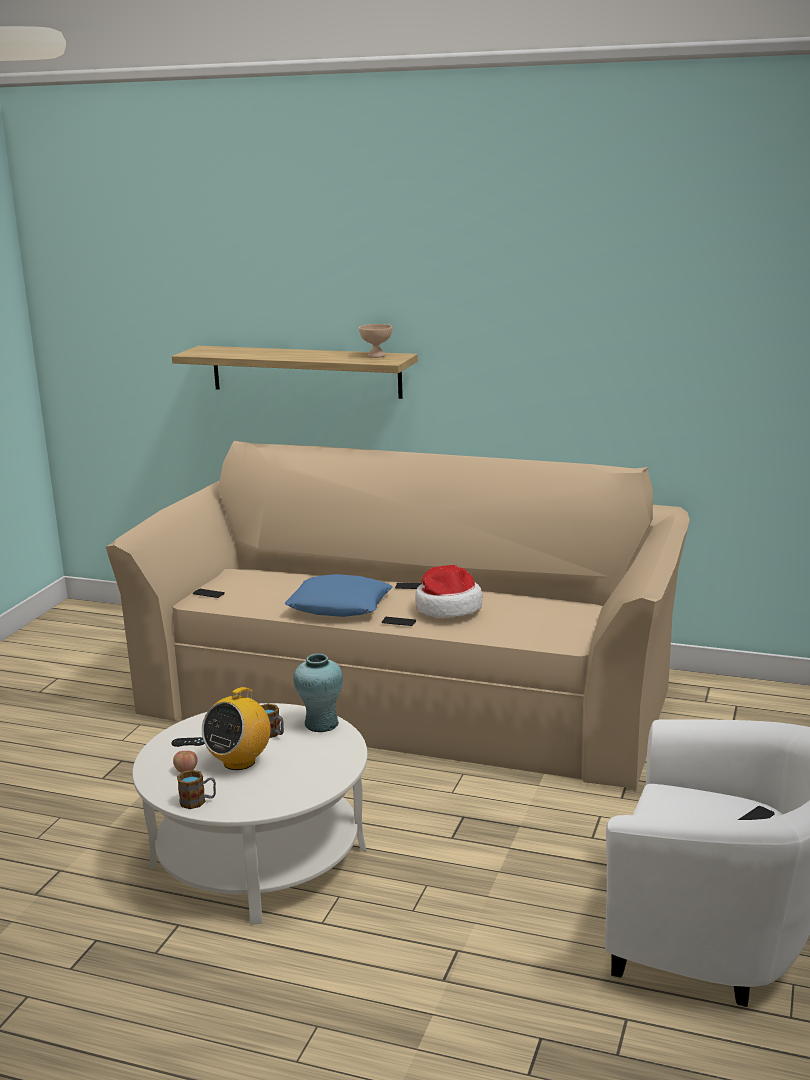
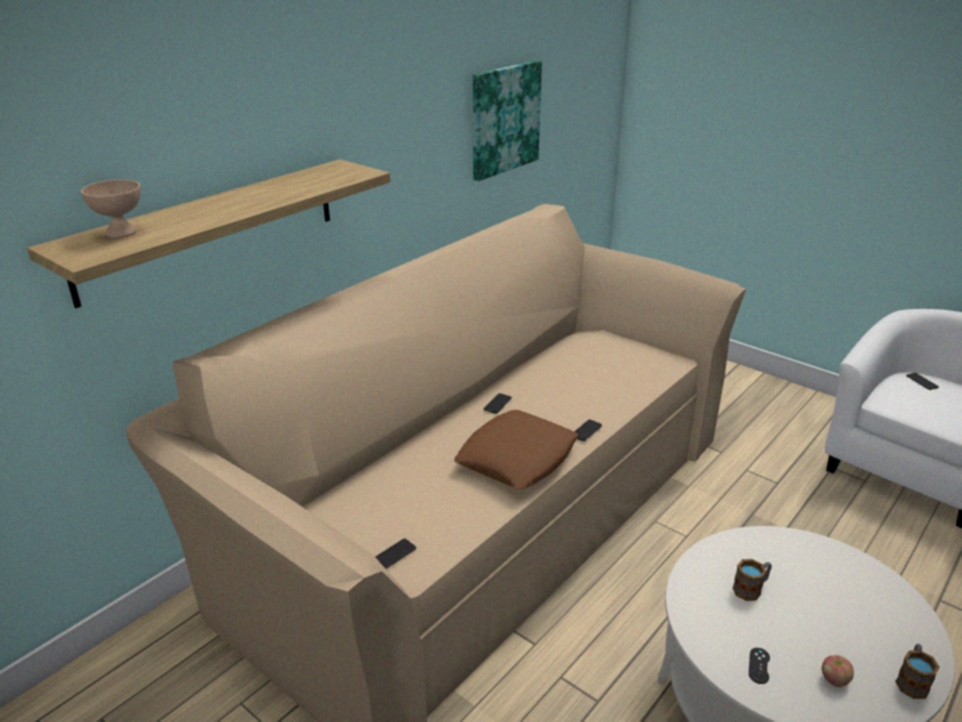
camera: 70 degrees left, 10 degrees up
radio [202,687,271,770] -> none
blue pillow [284,574,392,617] -> brown pillow [454,410,578,489]
turquoise vase [293,654,343,732] -> none
beige bowl [359,324,392,358] -> beige bowl moved to [81,179,141,238]
hat [415,565,483,618] -> none
none -> picture [473,60,542,181]

